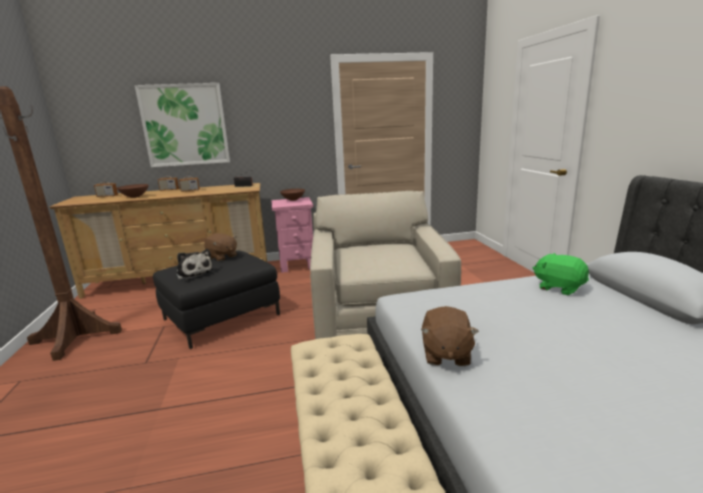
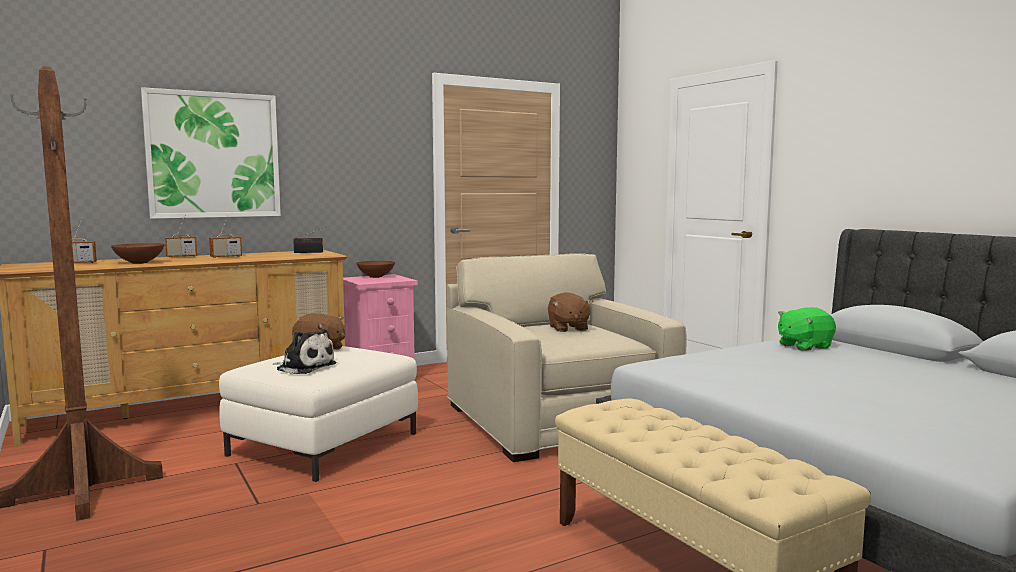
camera: 20 degrees left, 10 degrees down
black ottoman [153,251,280,349] -> white ottoman [219,346,418,482]
brown plush toy [421,306,479,366] -> brown plush toy moved to [548,292,593,332]
green plush toy [533,253,589,295] -> green plush toy turned 45 degrees counterclockwise [778,307,836,351]

